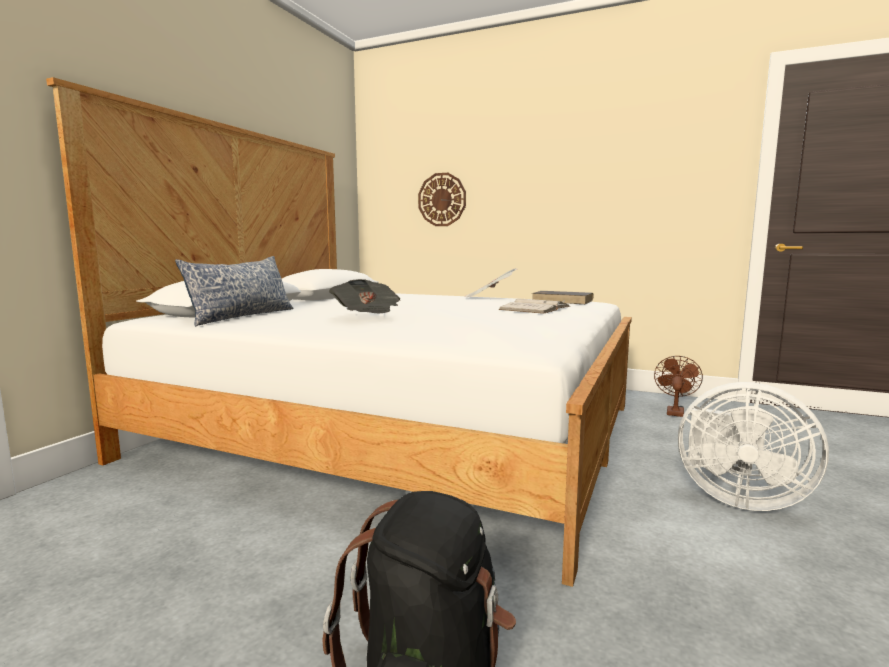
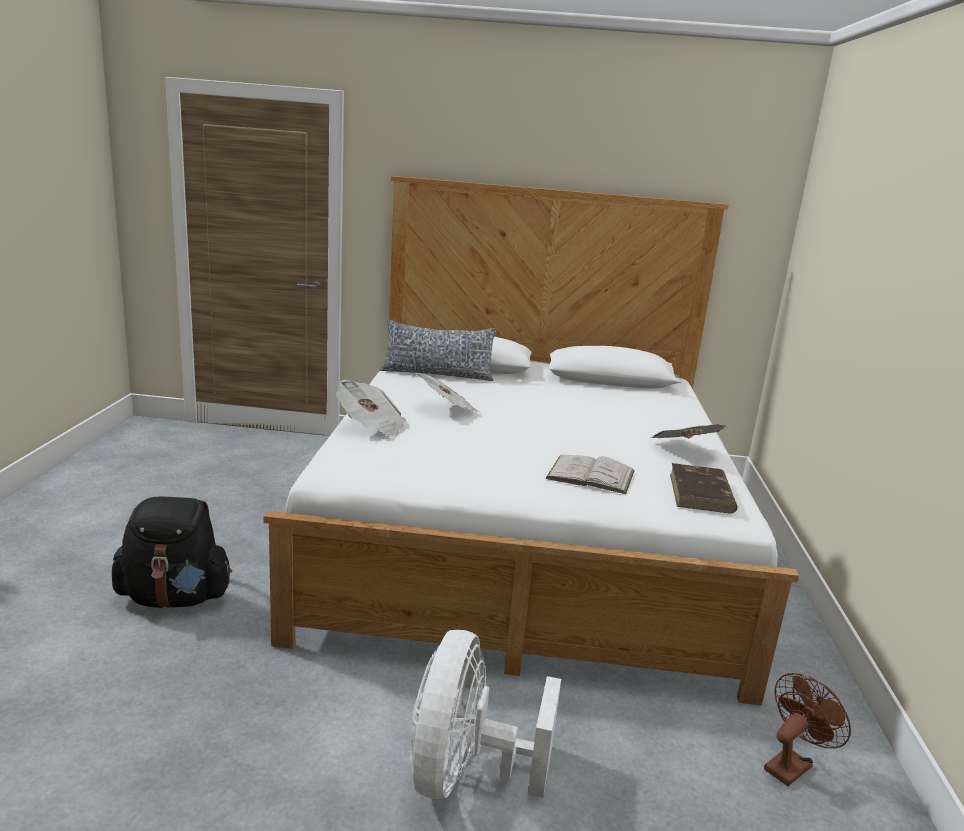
camera: 70 degrees right, 10 degrees up
wall clock [418,173,466,226] -> none
brown fan [654,356,703,417] -> brown fan turned 45 degrees counterclockwise [764,673,851,786]
none -> newspaper [336,380,406,437]

